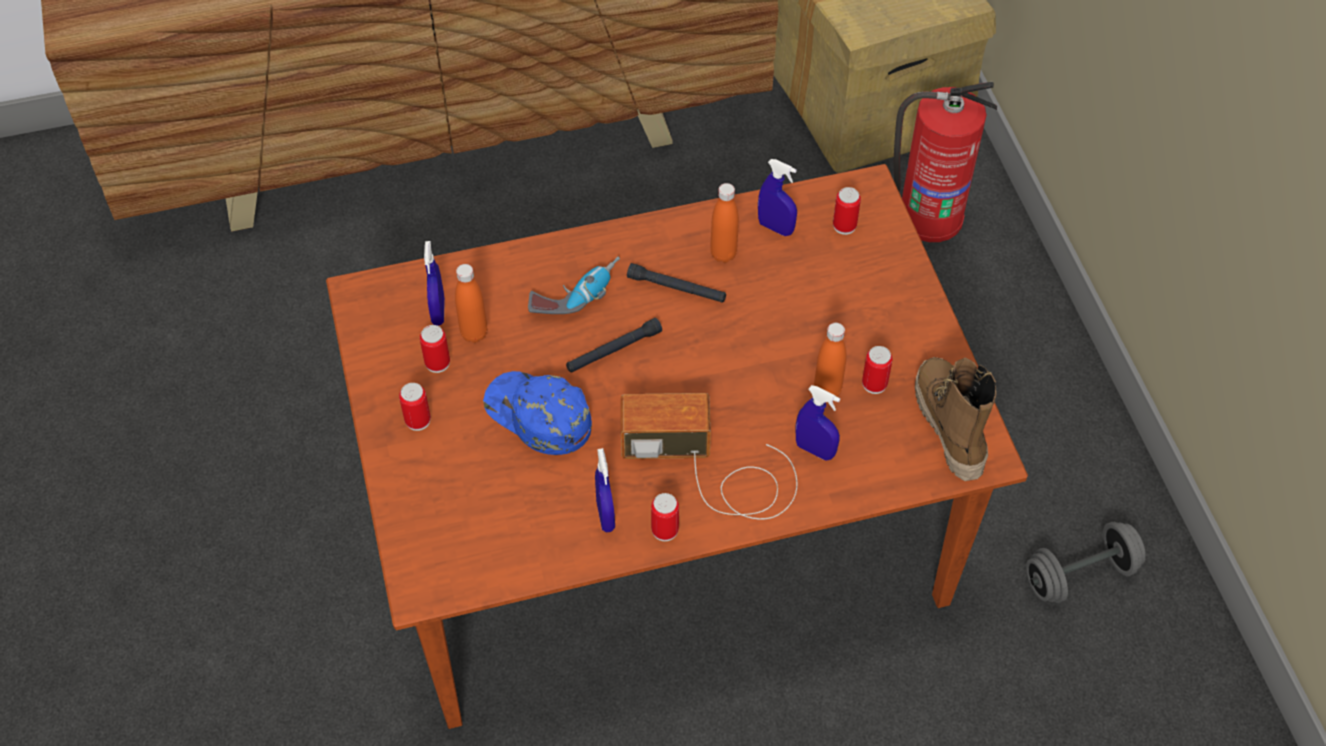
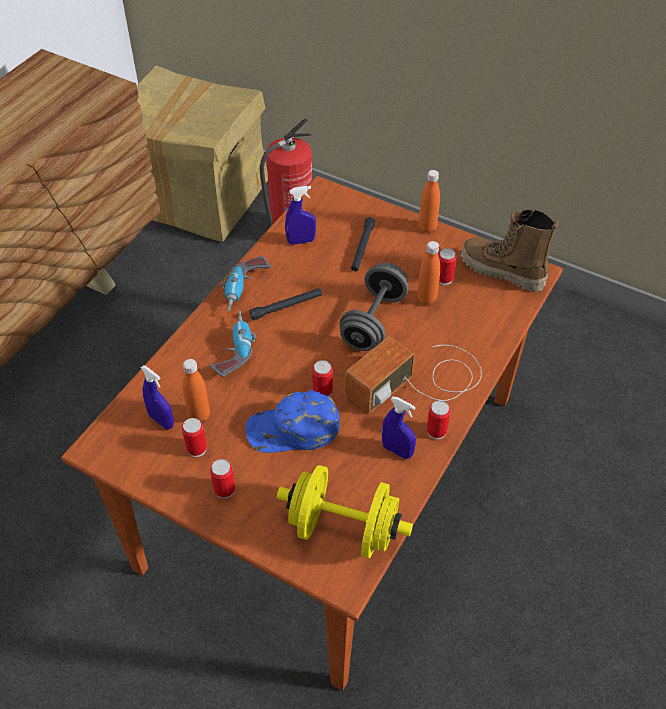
camera: 45 degrees left, 5 degrees down
black flashlight [566,318,662,373] -> black flashlight moved to [351,217,375,271]
orange bottle [710,183,739,263] -> orange bottle moved to [419,170,440,233]
blue spray bottle [795,385,840,461] -> none
can [833,187,861,235] -> can moved to [312,360,333,397]
grey dumbbell [1026,522,1146,603] -> grey dumbbell moved to [339,263,409,351]
none -> power drill [221,256,271,312]
none -> yellow dumbbell [277,465,413,558]

